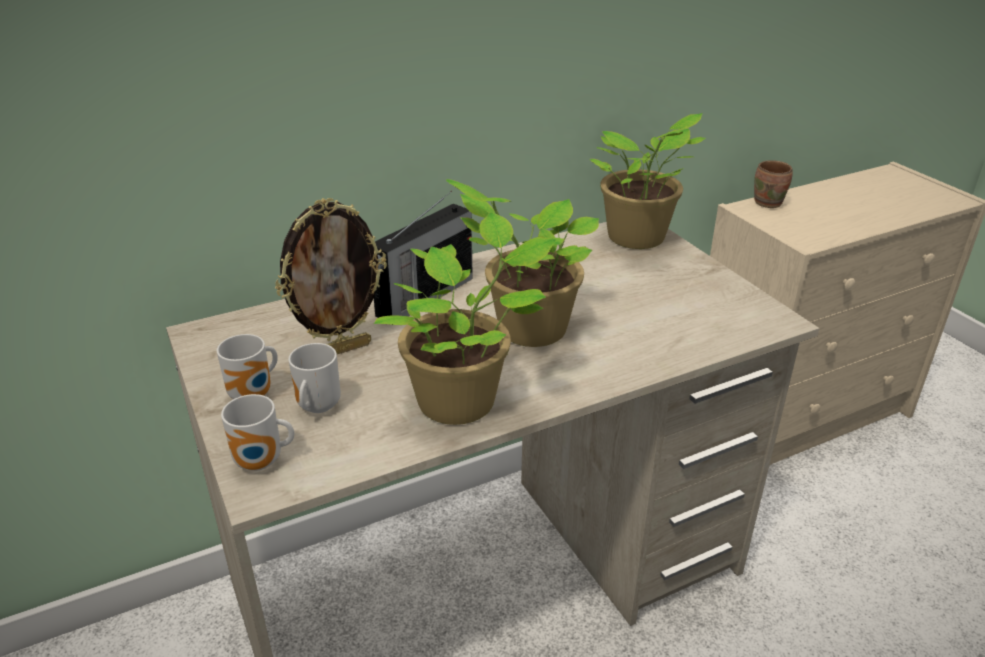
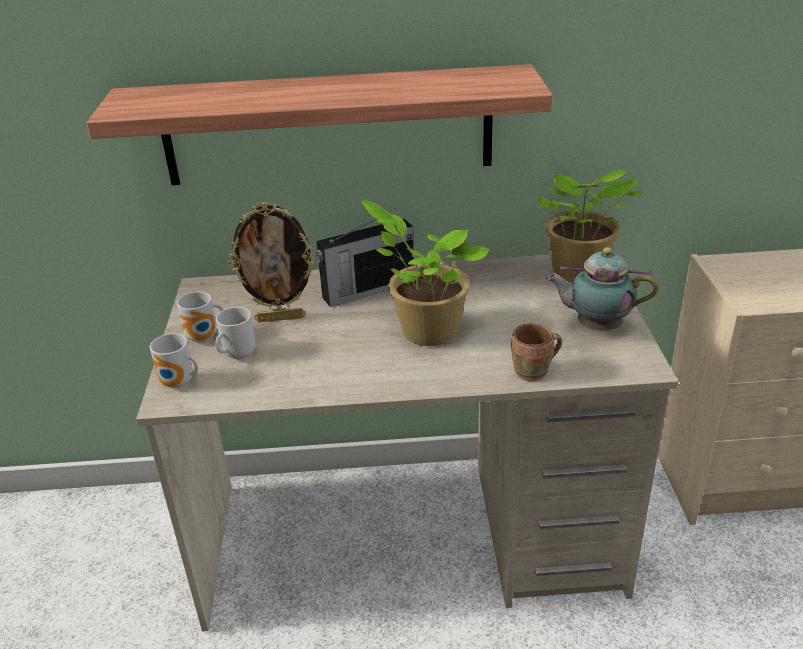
camera: 25 degrees right, 0 degrees up
potted plant [374,212,557,425] -> none
brown mug [754,160,793,208] -> brown mug moved to [511,323,562,381]
none -> shelf [86,64,553,185]
none -> teapot [546,247,658,331]

